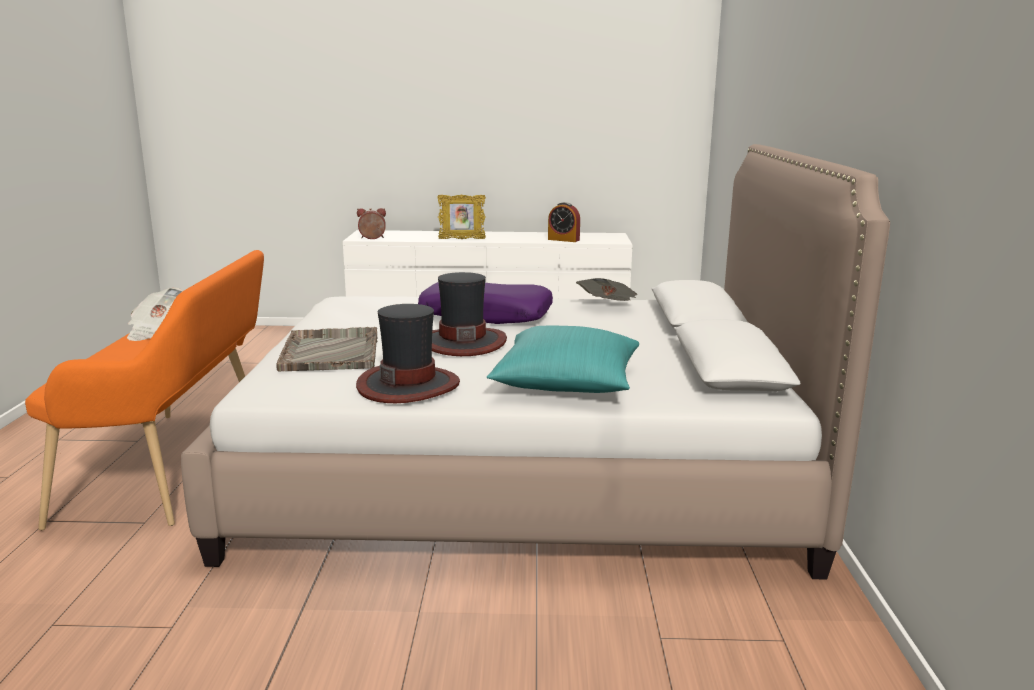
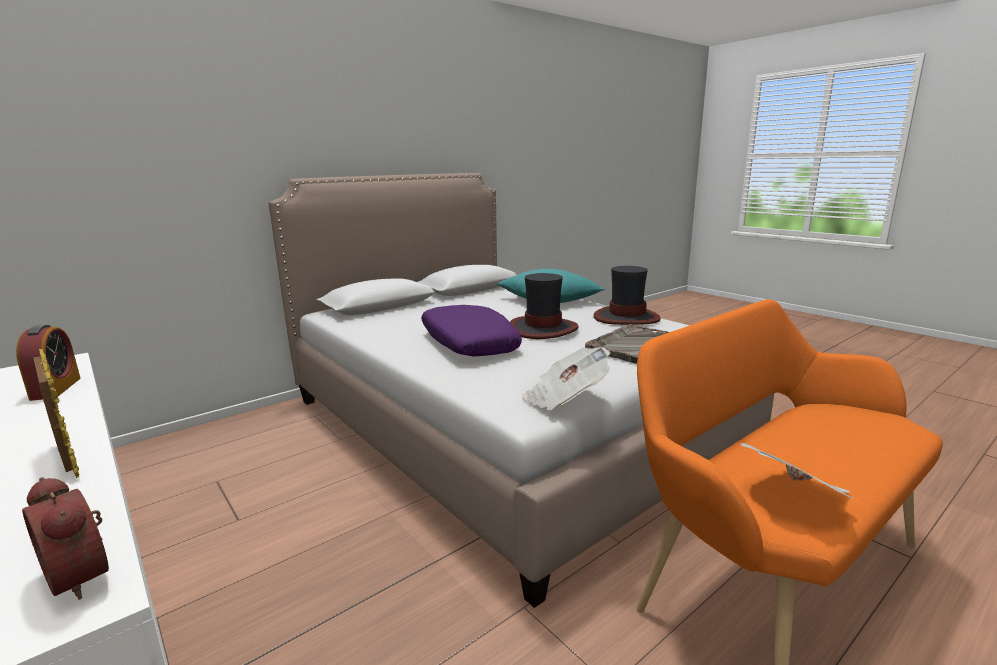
camera: 130 degrees left, 0 degrees up
newspaper [576,278,637,301] -> newspaper moved to [522,347,610,410]

